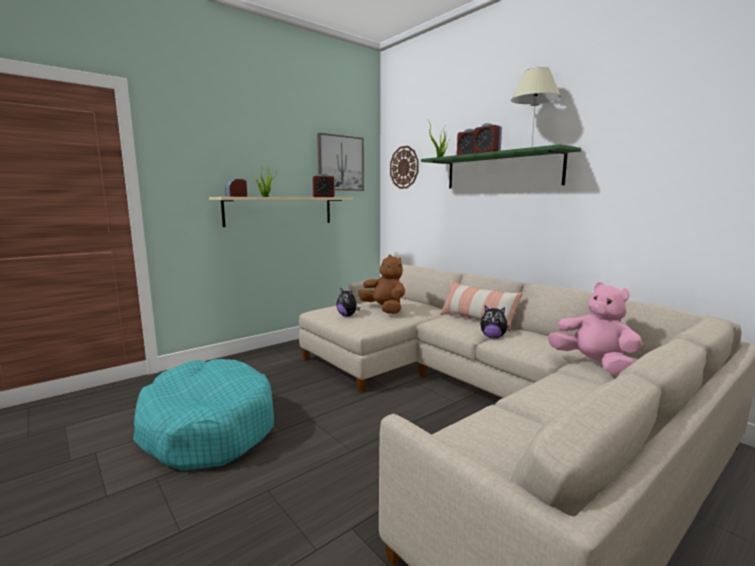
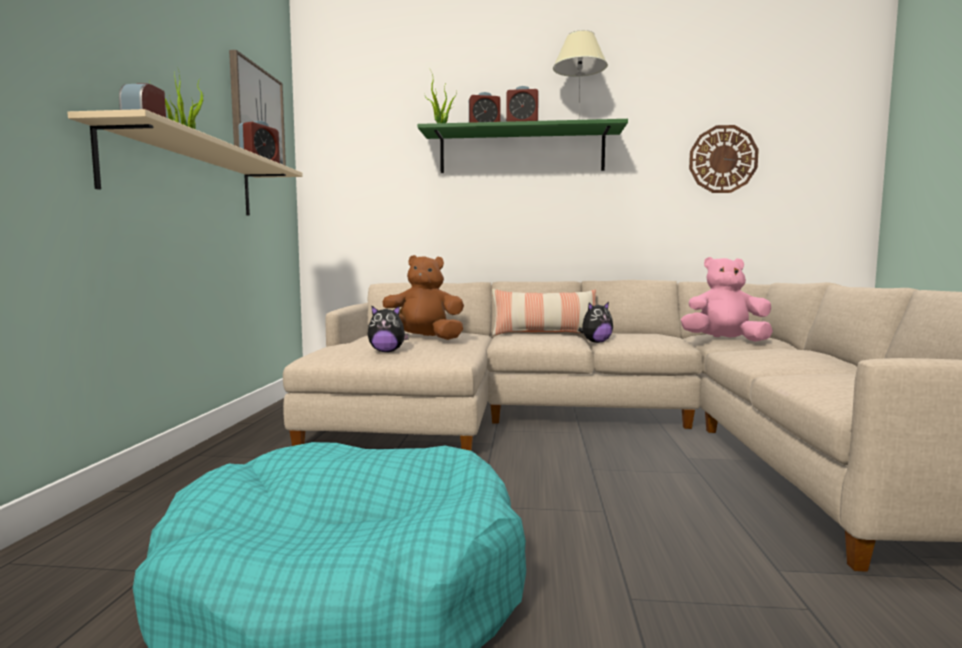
camera: 45 degrees left, 5 degrees down
wall clock [390,146,419,189] -> wall clock moved to [689,125,759,193]

